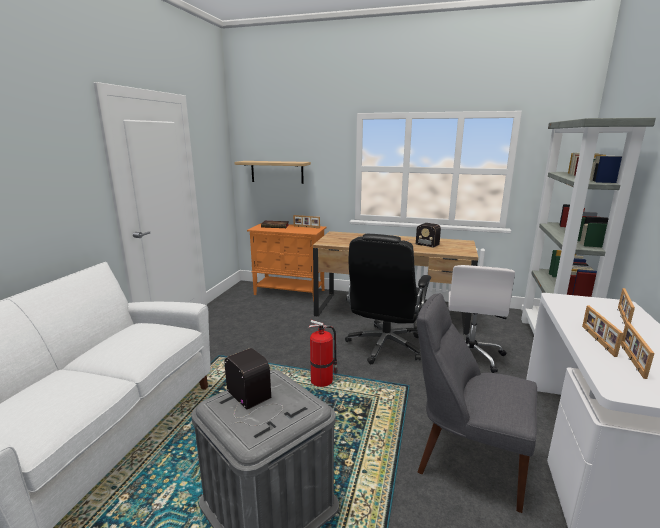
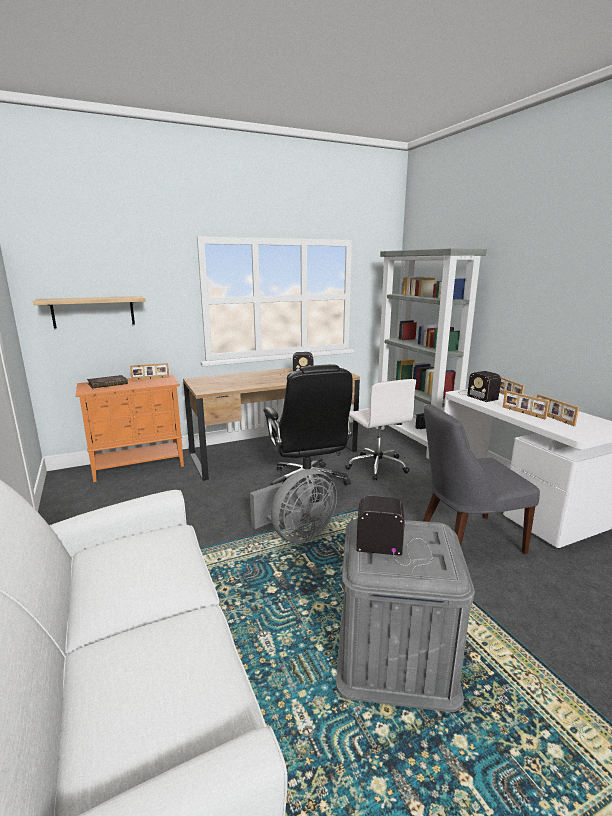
camera: 40 degrees left, 0 degrees up
fire extinguisher [308,320,338,387] -> grey fan [250,469,337,543]
none -> radio [458,371,501,402]

